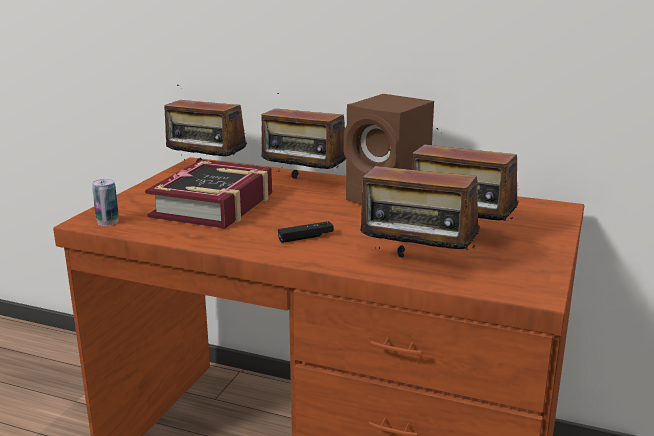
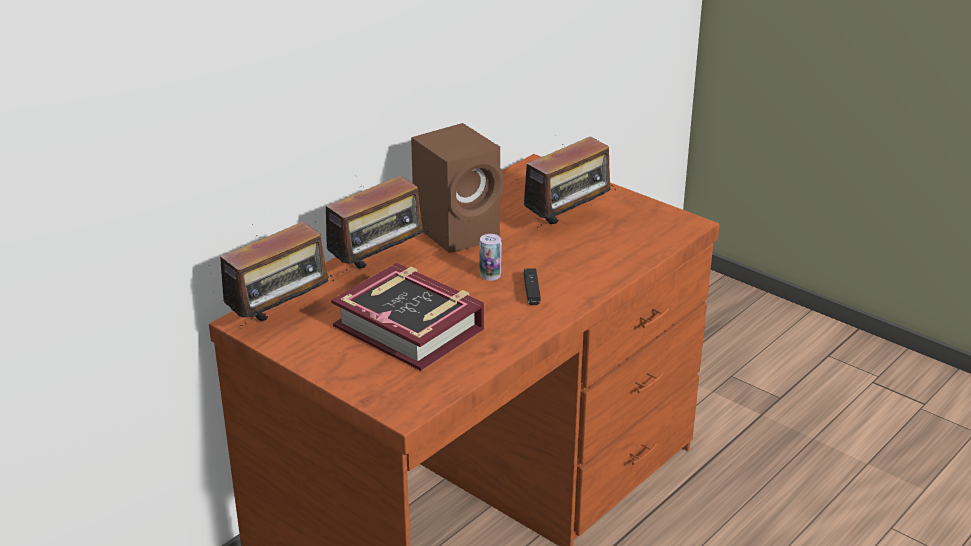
camera: 70 degrees left, 10 degrees up
can [92,179,119,226] -> can moved to [479,234,502,281]
radio [360,145,480,258] -> none

